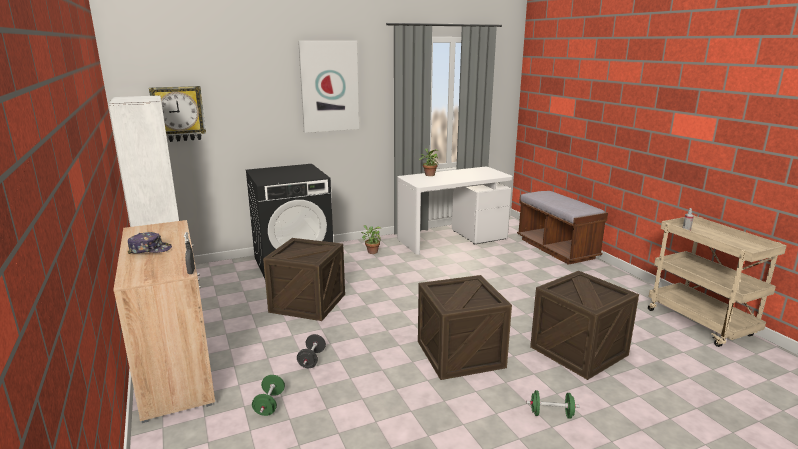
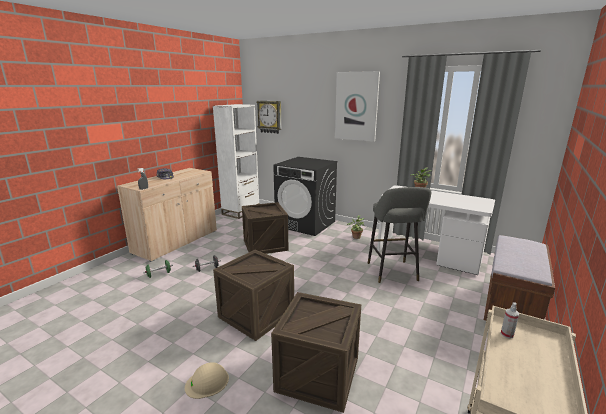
camera: 55 degrees right, 0 degrees up
green dumbbell [526,390,580,419] -> beige hard hat [185,362,229,399]
none -> grey stool [367,187,431,283]

